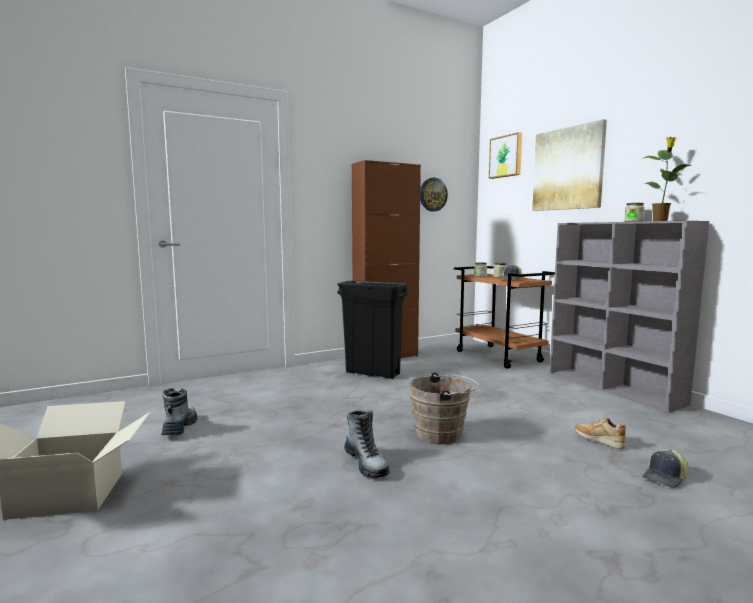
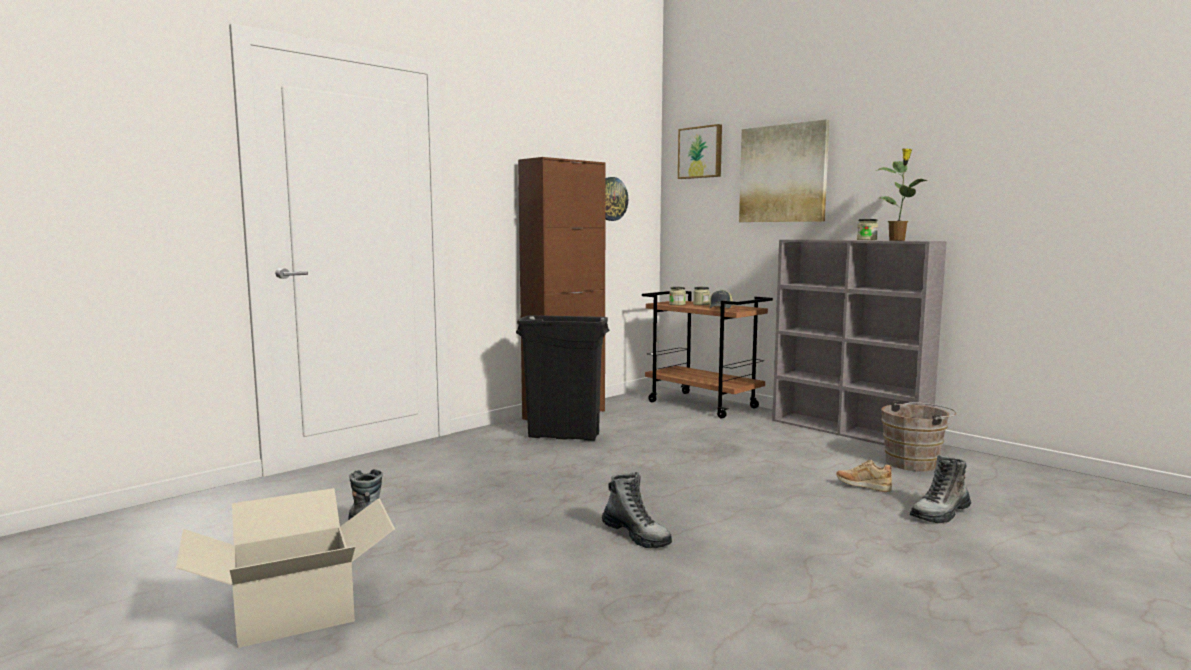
camera: 15 degrees left, 0 degrees up
brown bucket [409,372,479,444] -> brown bucket moved to [881,401,956,471]
cap [642,449,688,488] -> boot [910,455,971,523]

